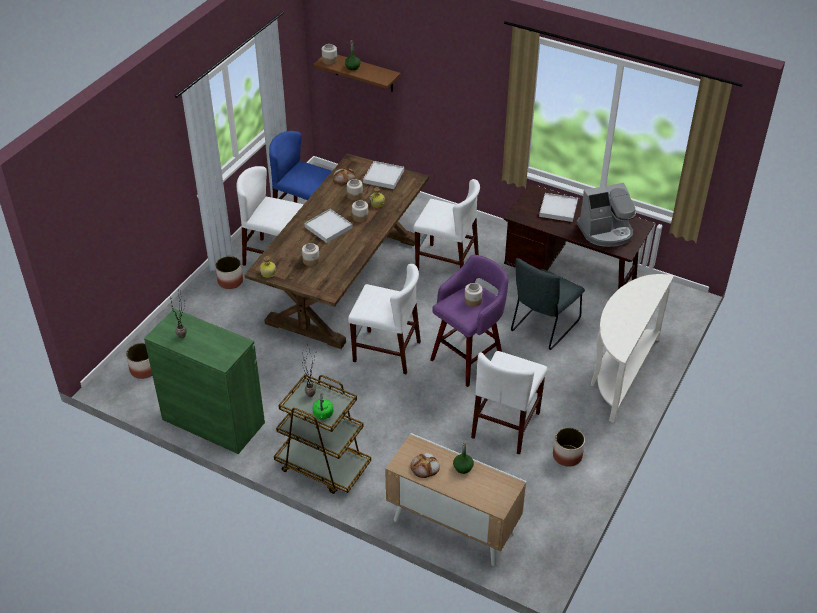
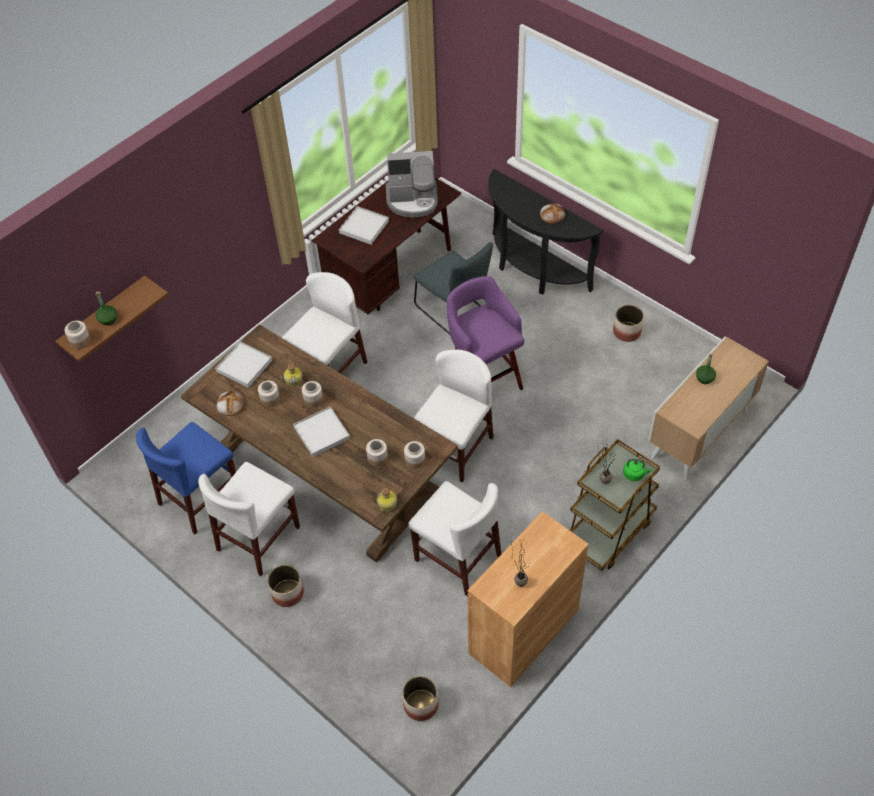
camera: 75 degrees left, 10 degrees up
green cabinet [144,309,265,454] -> brown cabinet [467,511,589,687]
bread [410,453,440,478] -> bread moved to [540,203,565,224]
jar [464,283,483,307] -> jar moved to [404,441,425,469]
white chair [471,351,548,455] -> white chair moved to [408,481,501,596]
coffee machine [576,183,636,247] -> coffee machine turned 90 degrees clockwise [386,151,438,217]
white console table [591,274,674,423] -> black console table [488,169,604,295]

